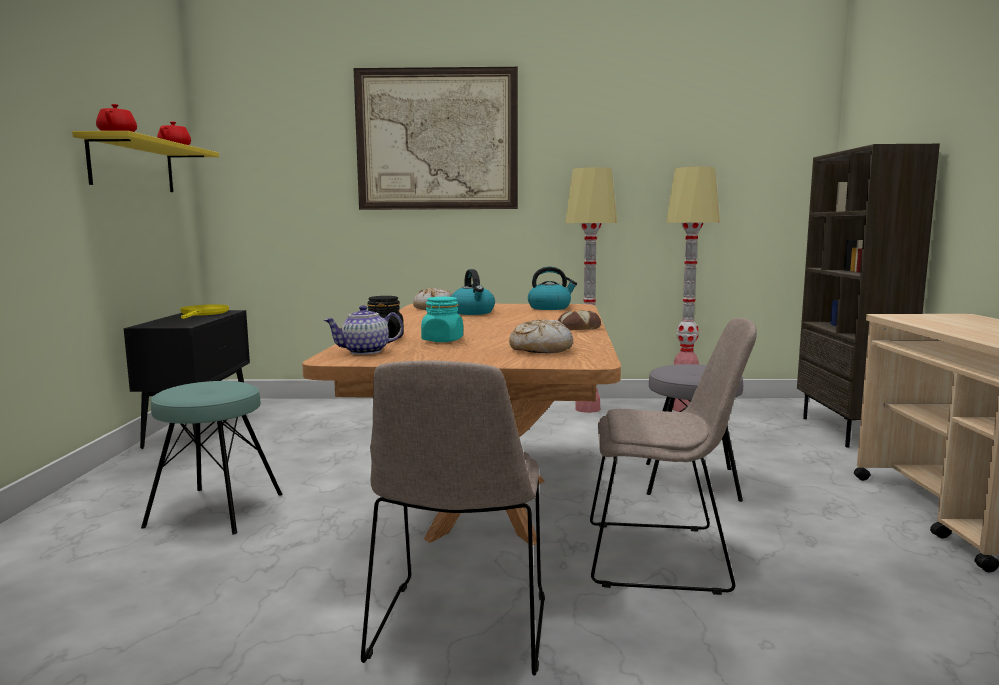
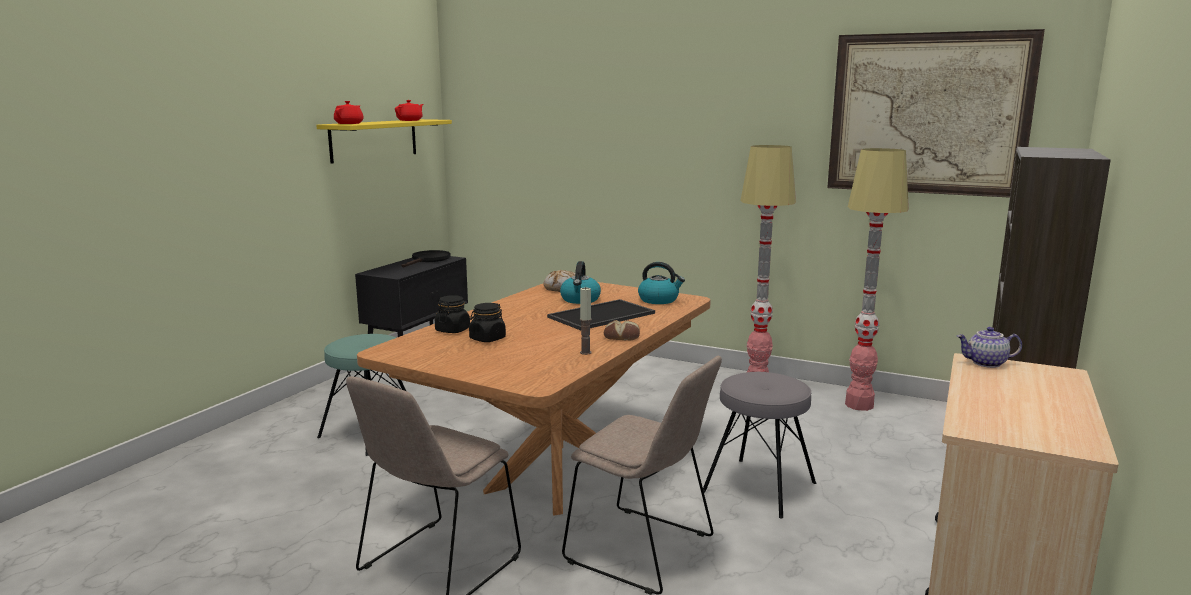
camera: 25 degrees right, 5 degrees up
yellow frying pan [180,304,229,319] -> black frying pan [401,250,451,267]
teapot [323,305,403,355] -> teapot moved to [957,327,1022,368]
picture [353,67,518,210] -> picture moved to [827,29,1045,198]
turquoise jar [421,297,463,342] -> black jar [469,303,506,342]
bread [509,319,573,353] -> none
none -> tray [547,299,655,330]
none -> candle [580,287,592,355]

